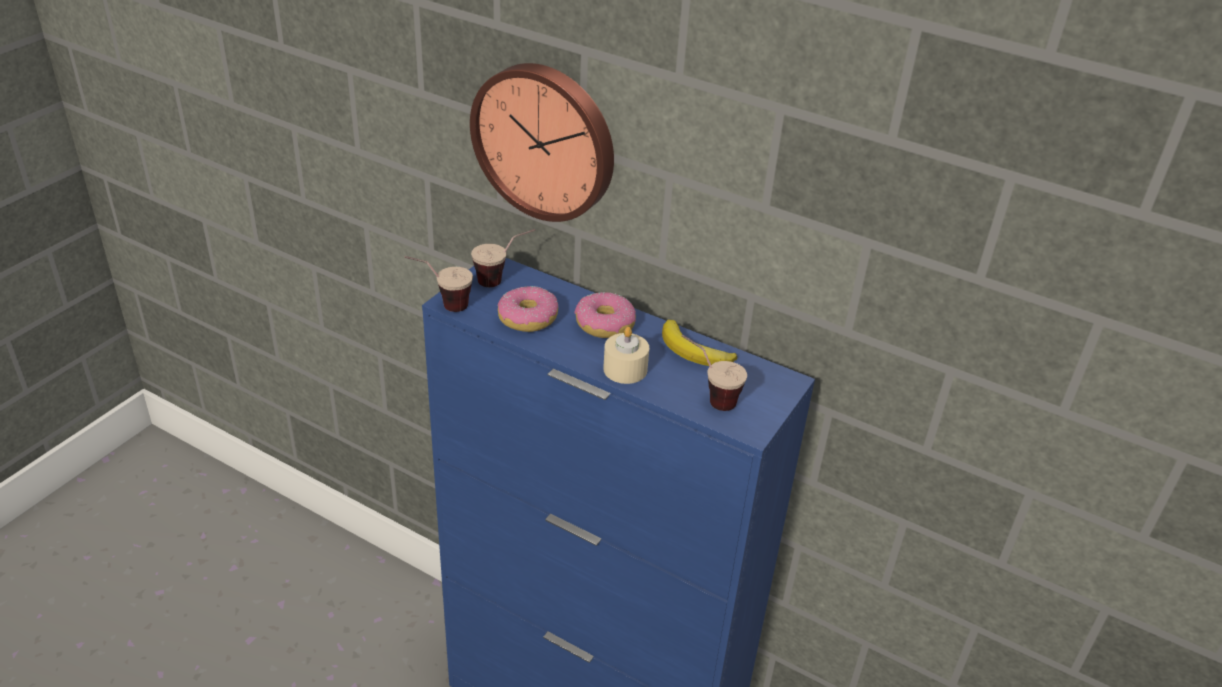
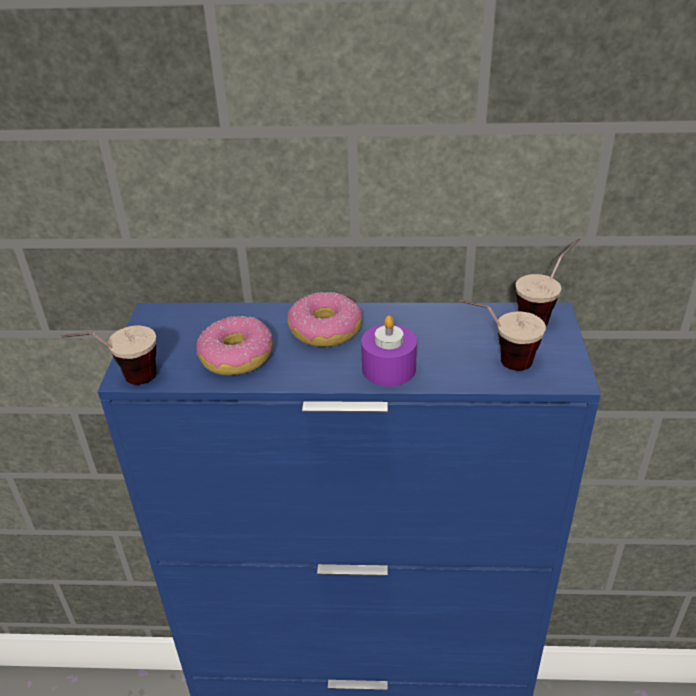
camera: 25 degrees left, 0 degrees up
wall clock [470,63,614,222] -> none
cup [471,229,535,287] -> cup moved to [516,238,580,326]
beige candle [603,327,649,384] -> purple candle [361,316,417,387]
banana [662,320,737,366] -> none

